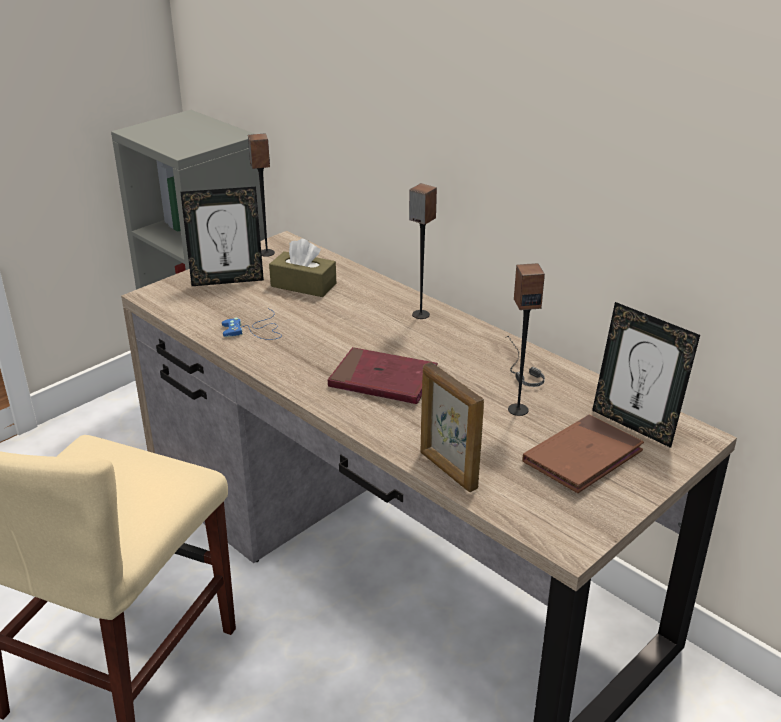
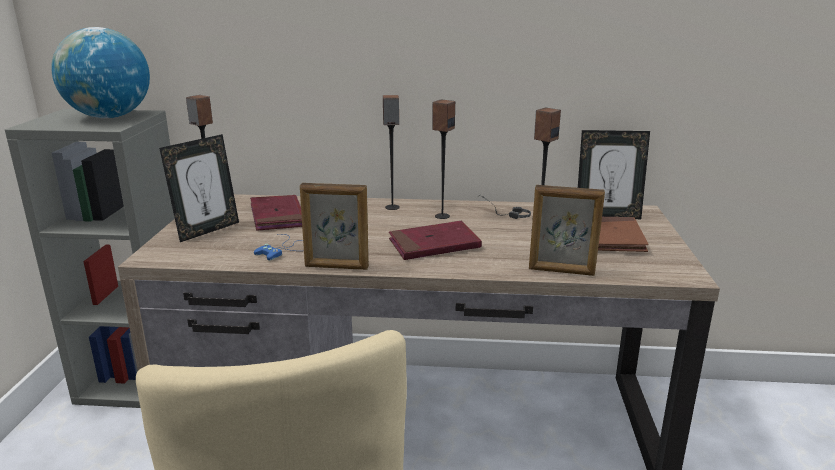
camera: 40 degrees left, 10 degrees down
brown tissue box [269,238,336,297] -> red book [250,195,302,231]
none -> globe [51,27,150,118]
none -> picture frame [300,183,369,270]
none -> speaker [432,99,455,219]

